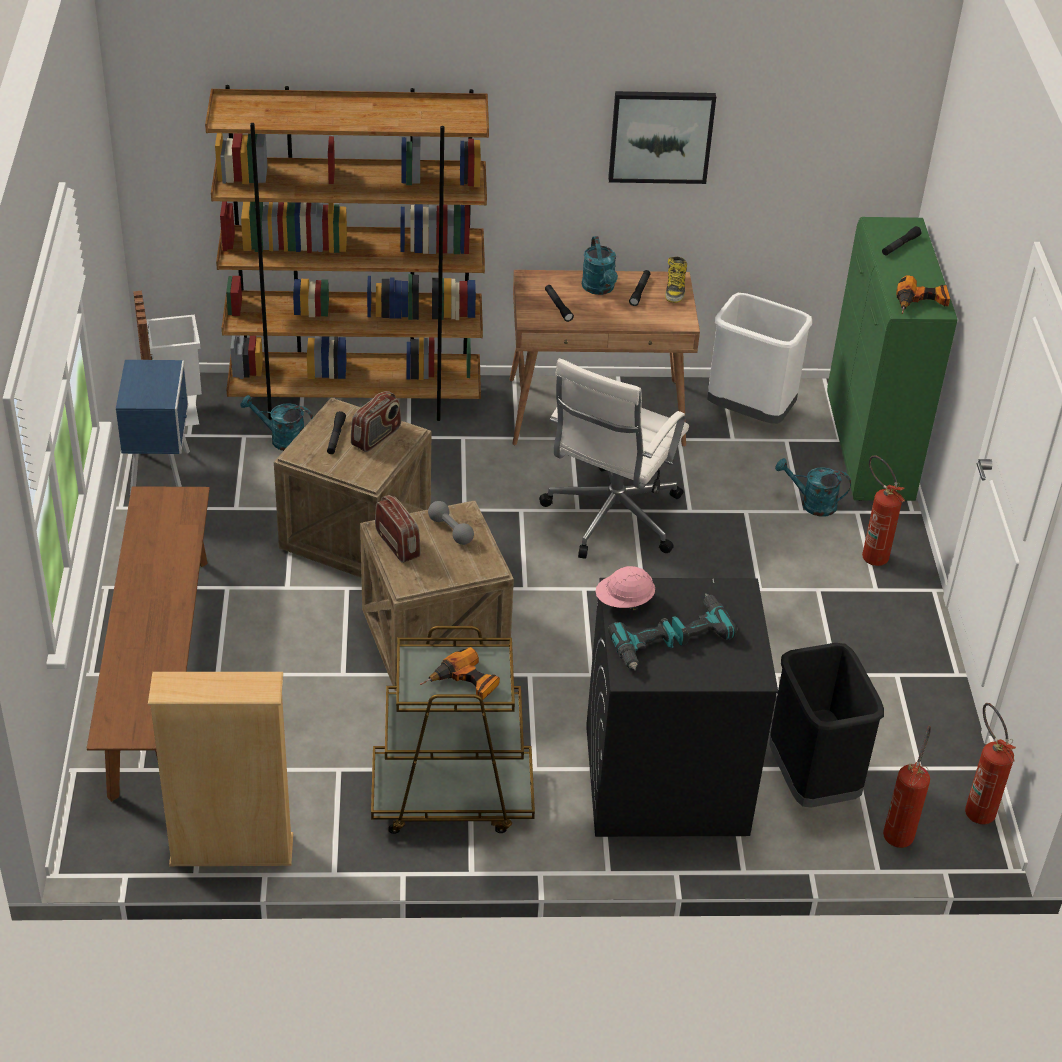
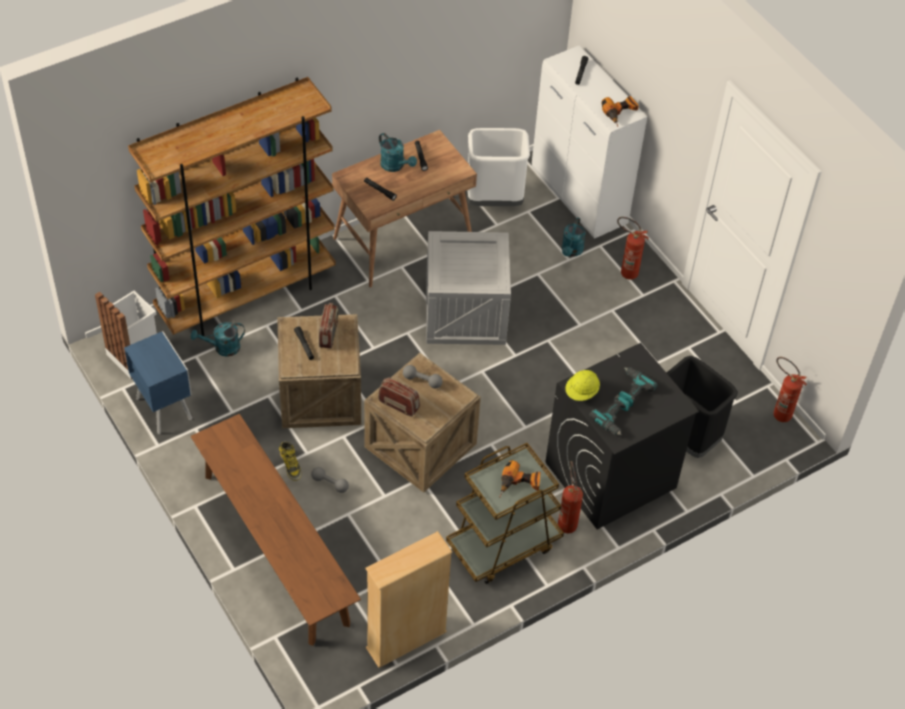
camera: 30 degrees left, 10 degrees up
white office chair [539,358,689,559] -> crate [426,231,511,345]
pink hard hat [595,566,655,611] -> yellow hard hat [565,370,600,401]
picture [608,91,716,184] -> none
boot [665,257,687,303] -> boot moved to [279,442,301,481]
turquoise watering can [775,458,851,517] -> turquoise watering can turned 60 degrees counterclockwise [562,217,586,257]
green cabinet [827,217,958,501] -> white cabinet [532,45,647,239]
fire extinguisher [883,726,931,848] -> fire extinguisher moved to [558,461,583,533]
none -> grey dumbbell [311,467,349,493]

